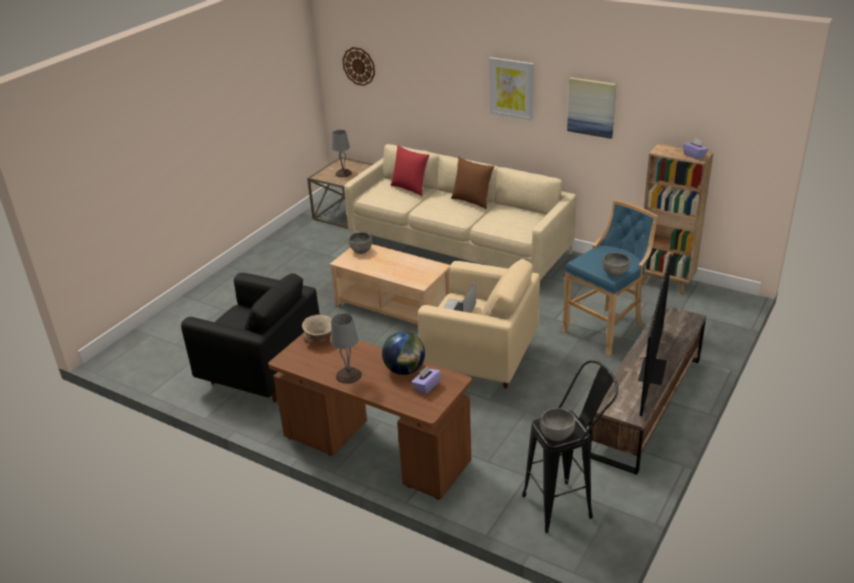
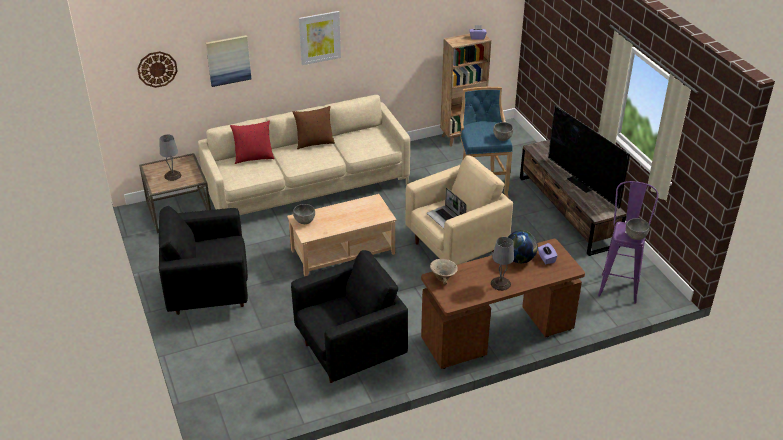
camera: 55 degrees left, 5 degrees up
black stool [522,360,618,533] -> purple stool [598,181,659,303]
picture [567,77,616,139] -> picture moved to [206,35,251,87]
none -> black armchair [159,206,248,315]

